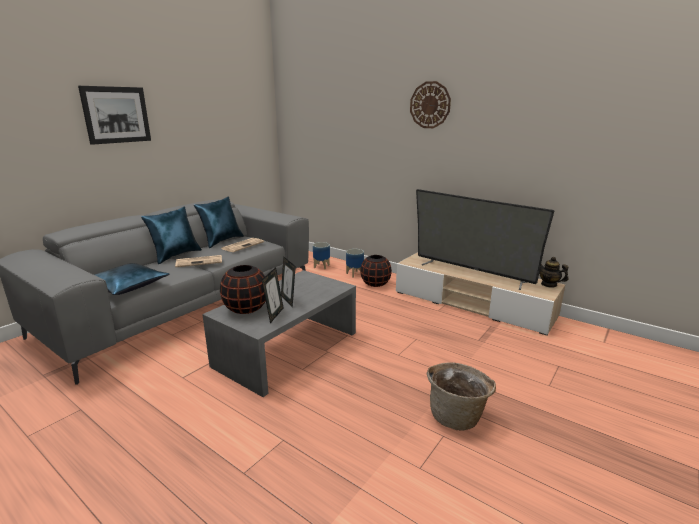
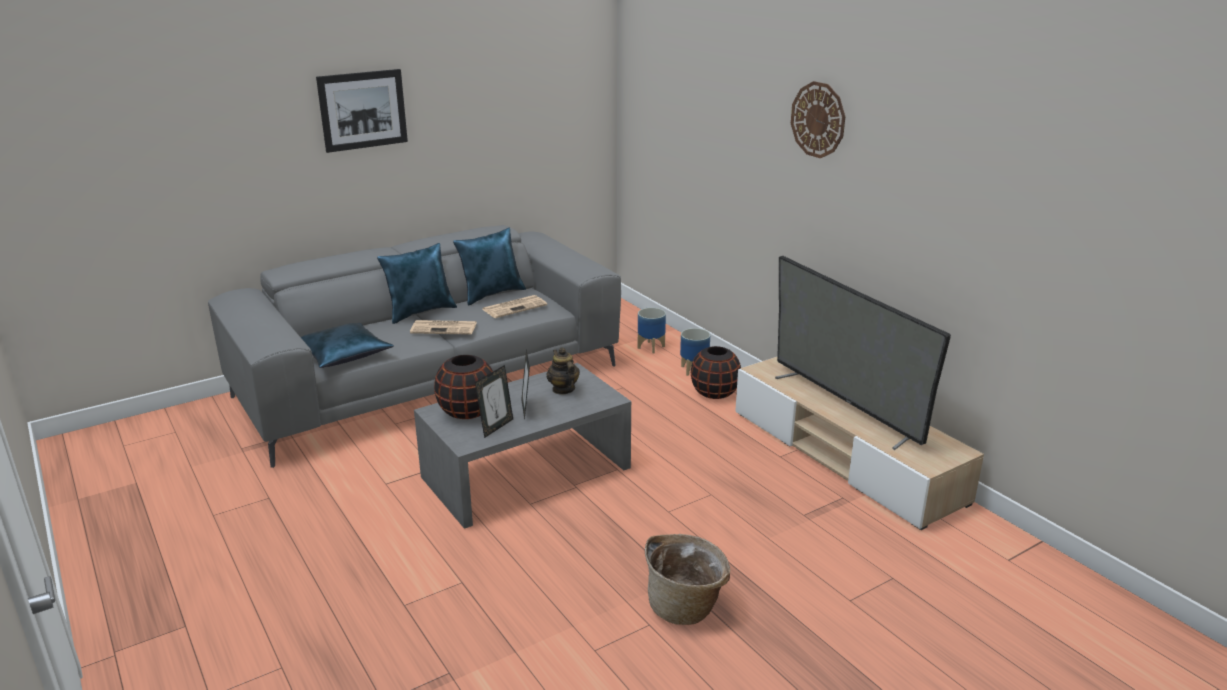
camera: 20 degrees right, 5 degrees up
teapot [539,257,568,288] -> teapot moved to [546,348,580,395]

